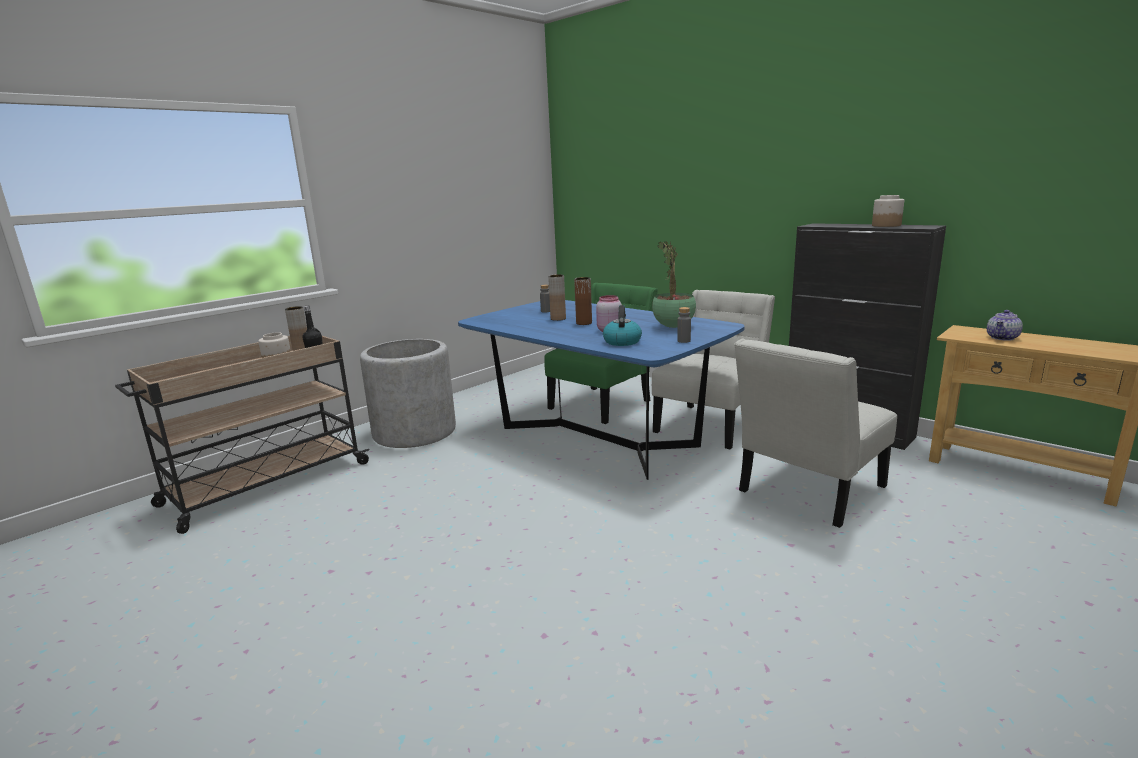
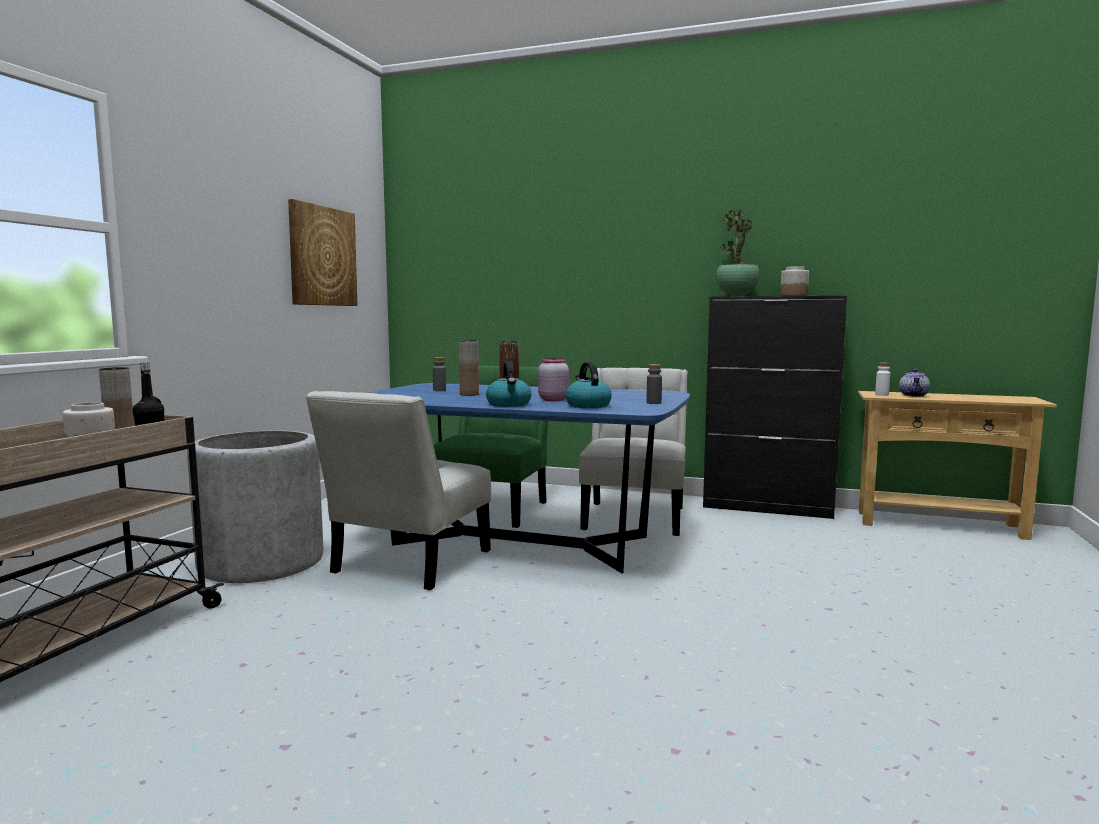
camera: 25 degrees left, 10 degrees down
potted plant [652,242,696,328] -> potted plant moved to [716,210,759,296]
white chair [734,338,897,528] -> white chair moved to [305,391,491,590]
none -> picture [288,199,357,306]
none -> kettle [486,361,531,407]
none -> white bottle [875,363,890,396]

